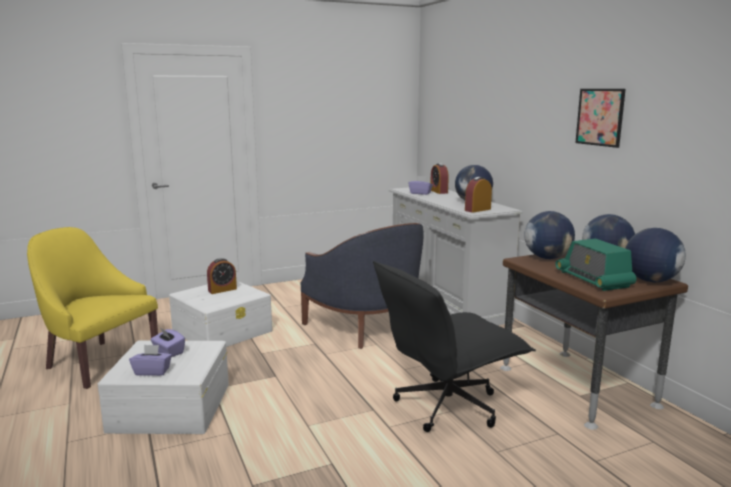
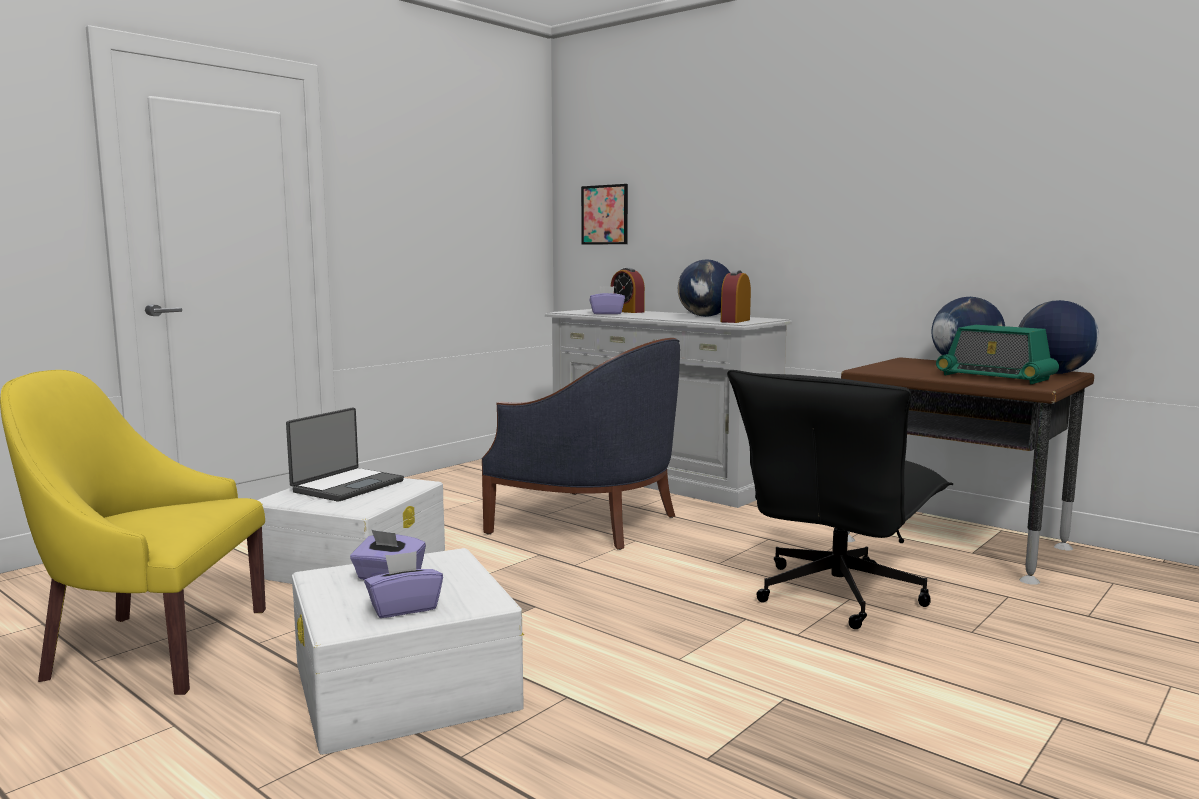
camera: 25 degrees left, 5 degrees down
alarm clock [207,258,237,294] -> laptop [286,407,404,502]
globe [524,211,575,259] -> none
picture [575,89,626,148] -> picture moved to [581,184,628,244]

